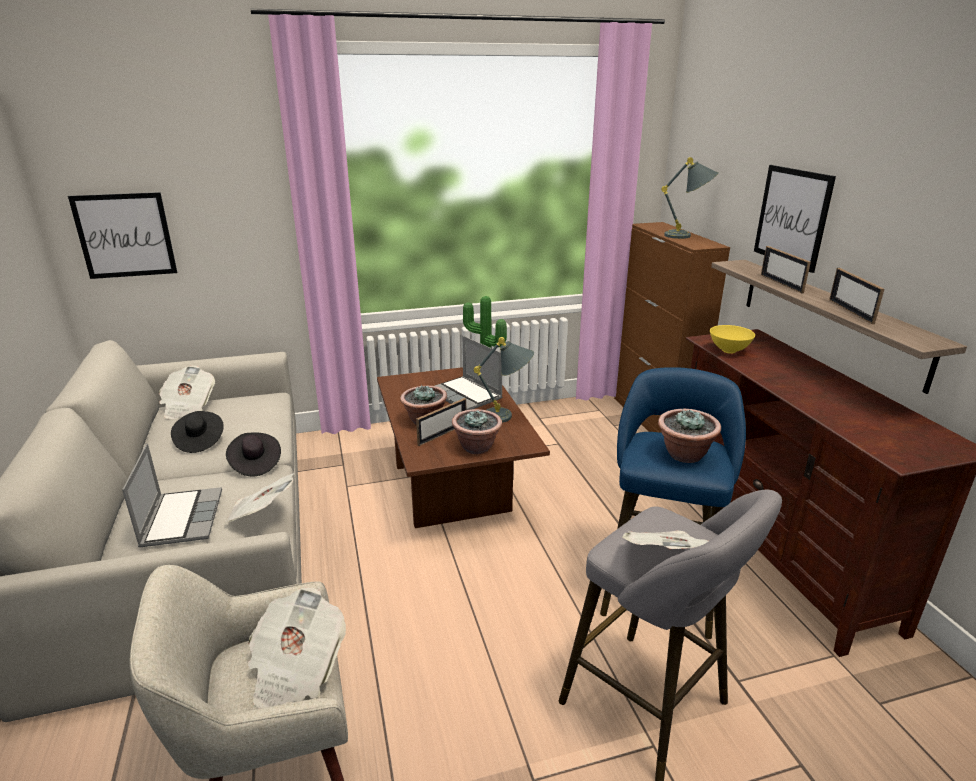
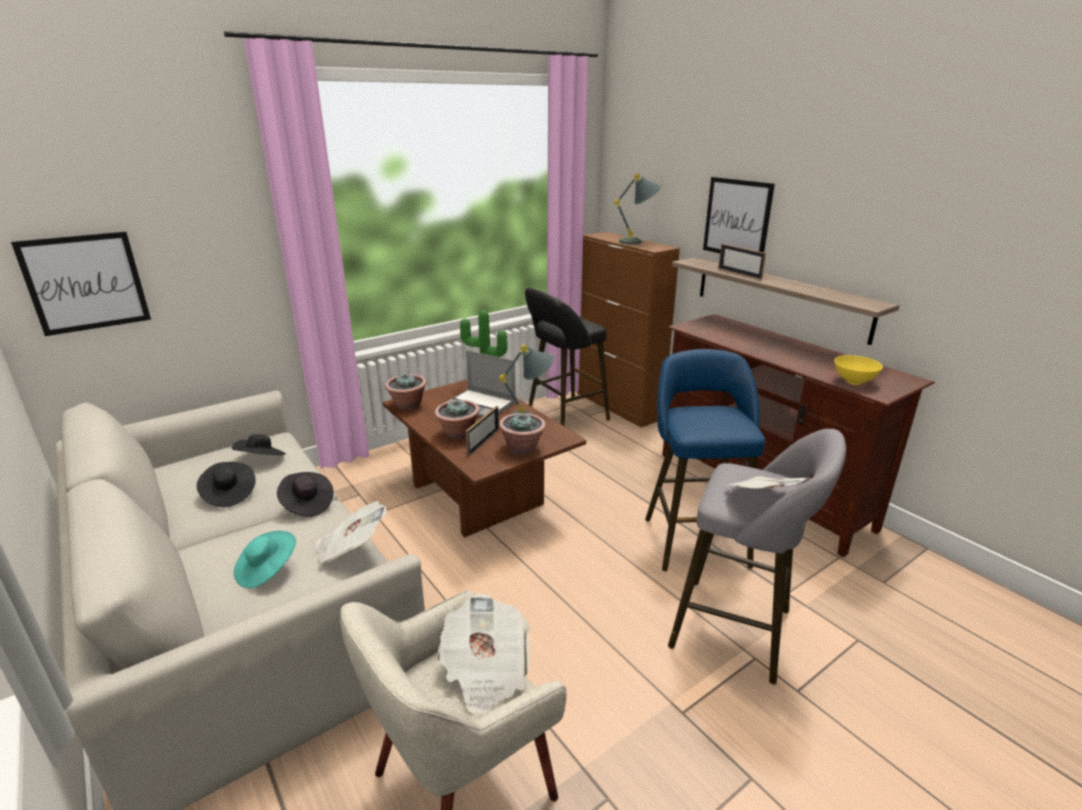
camera: 20 degrees left, 0 degrees up
laptop [122,443,222,547] -> turquoise hat [234,531,296,588]
newspaper [159,366,215,419] -> none
potted plant [658,409,721,463] -> potted plant moved to [385,374,427,410]
yellow bowl [710,325,755,354] -> yellow bowl moved to [834,355,883,385]
picture frame [829,268,884,324] -> none
none -> black hat [232,434,286,455]
none -> black stool [525,288,610,427]

